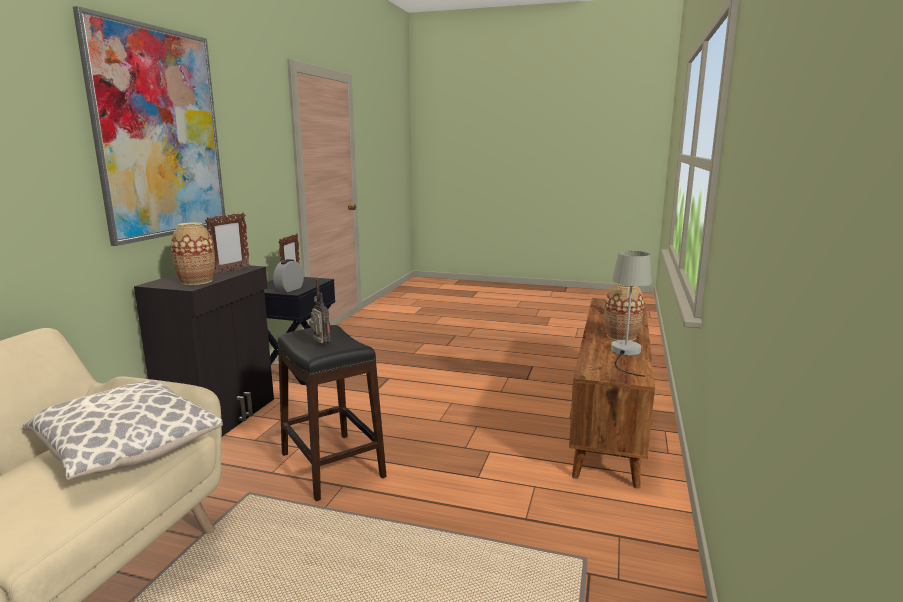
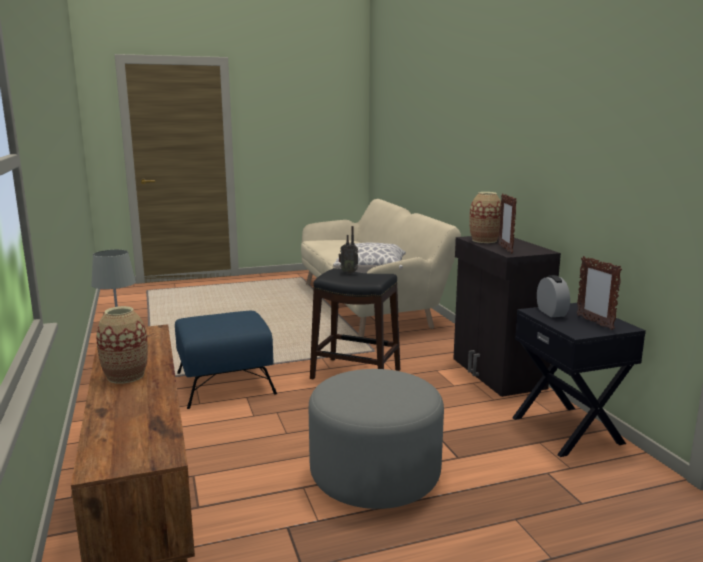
camera: 145 degrees right, 0 degrees up
picture [73,6,225,246] -> none
none -> blue ottoman [175,311,277,409]
none -> grey ottoman [309,369,444,509]

